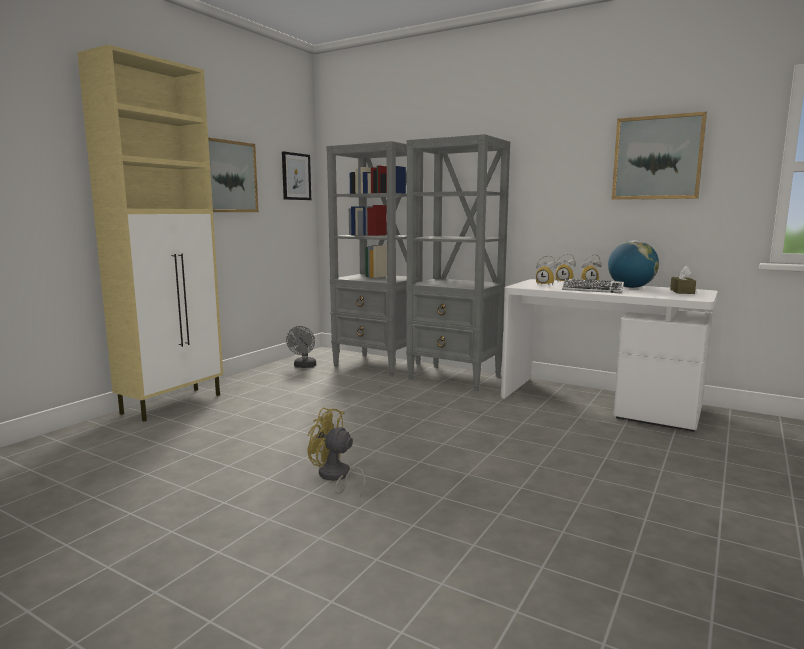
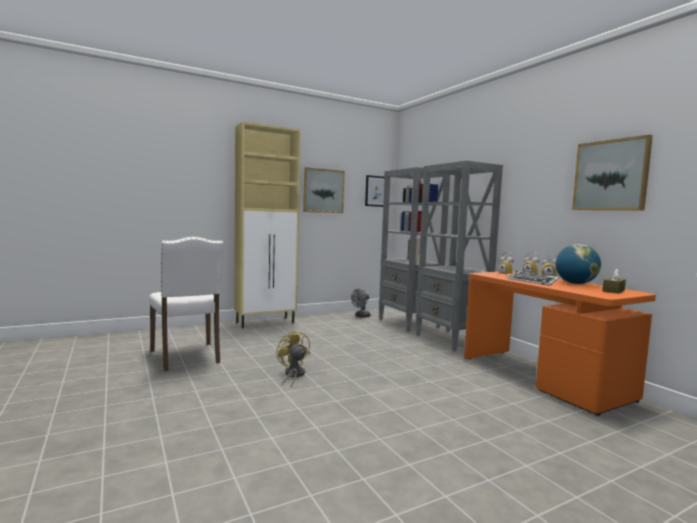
camera: 30 degrees right, 5 degrees down
white desk [501,279,718,432] -> orange desk [464,271,656,416]
none -> white chair [149,237,223,371]

